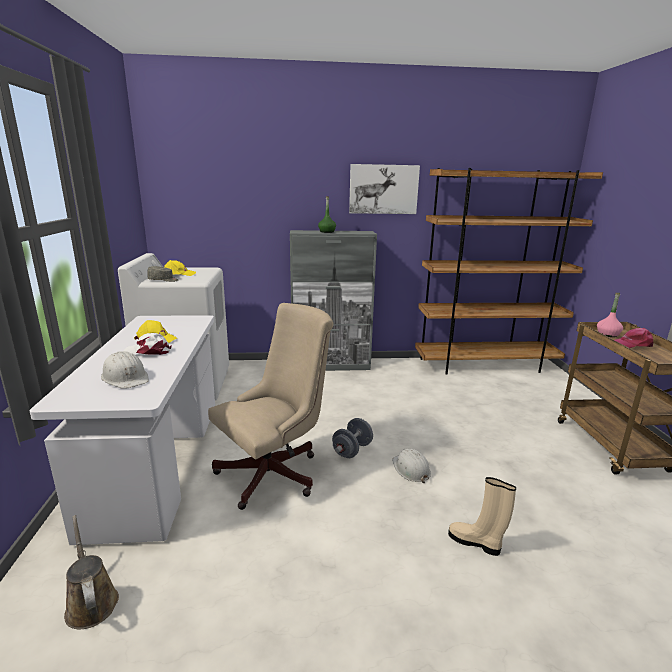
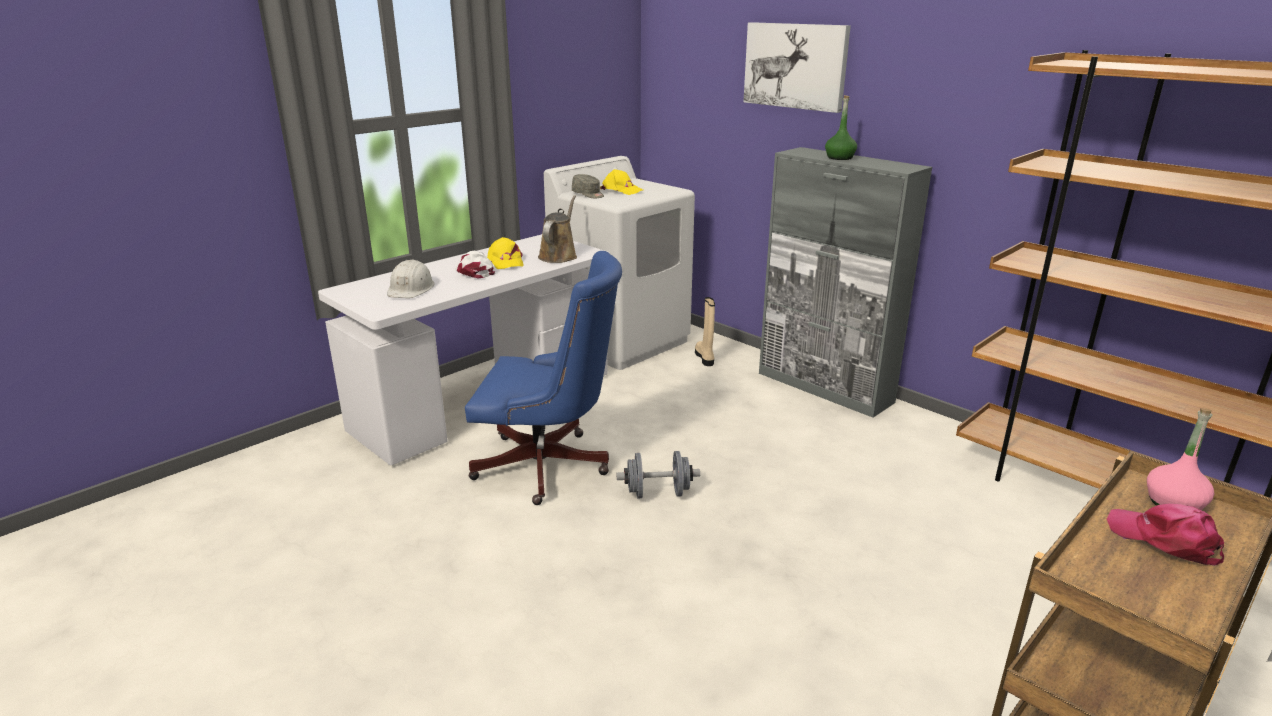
camera: 50 degrees right, 5 degrees up
brown watering can [64,515,119,629] -> brown watering can moved to [538,195,577,263]
beige office chair [208,303,334,510] -> blue office chair [465,251,622,505]
picture [349,164,420,214] -> picture moved to [743,22,851,113]
white hard hat [392,449,431,483] -> none
beige boot [448,477,516,556] -> beige boot moved to [695,297,715,366]

